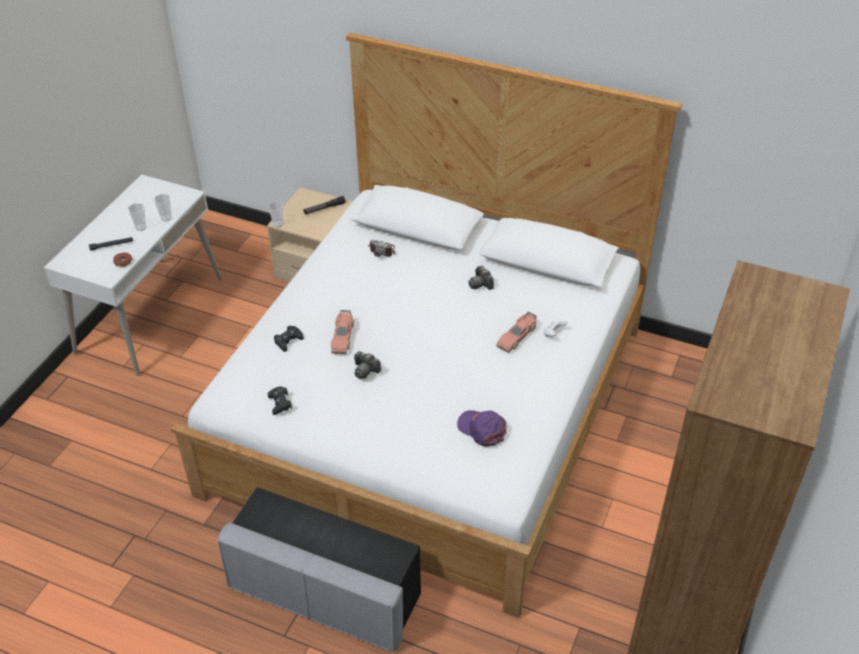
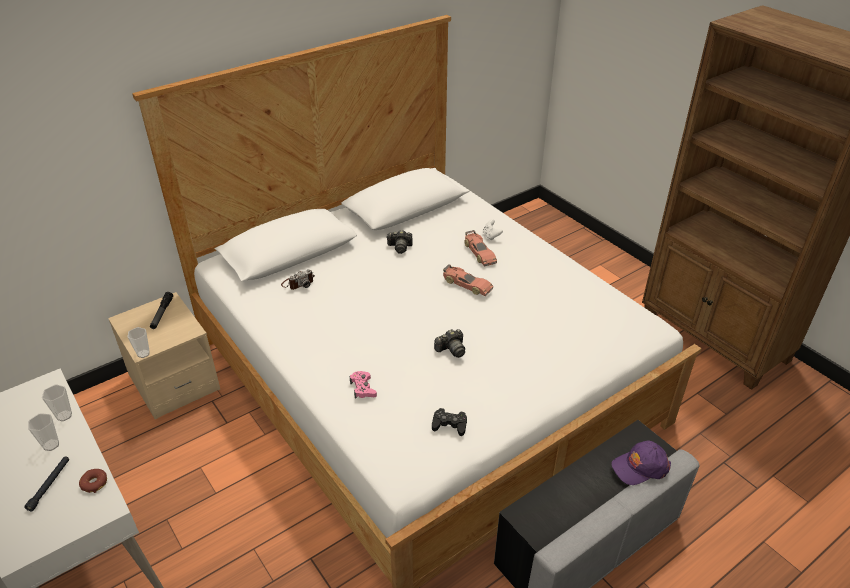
camera: 60 degrees left, 5 degrees down
black game controller [274,325,304,352] -> pink game controller [350,371,377,399]
toy car [331,310,354,354] -> toy car moved to [443,264,493,296]
purple cap [457,410,507,447] -> purple cap moved to [611,440,671,485]

